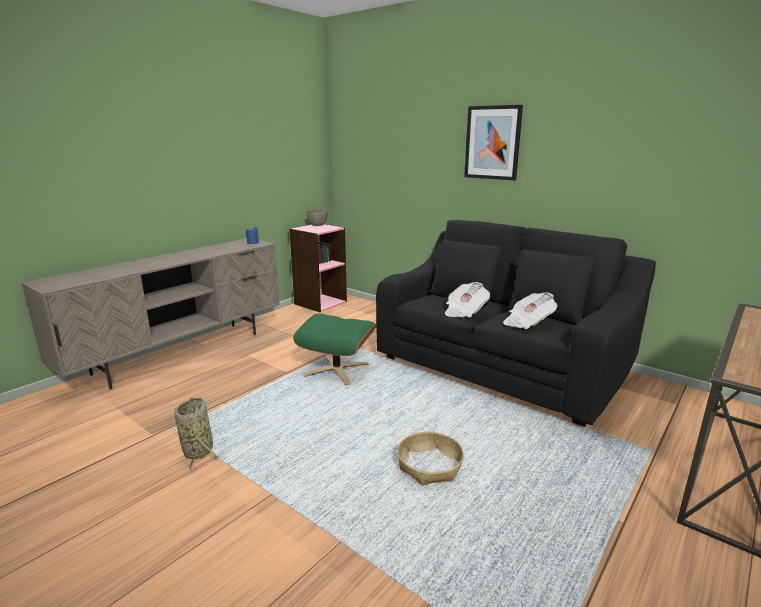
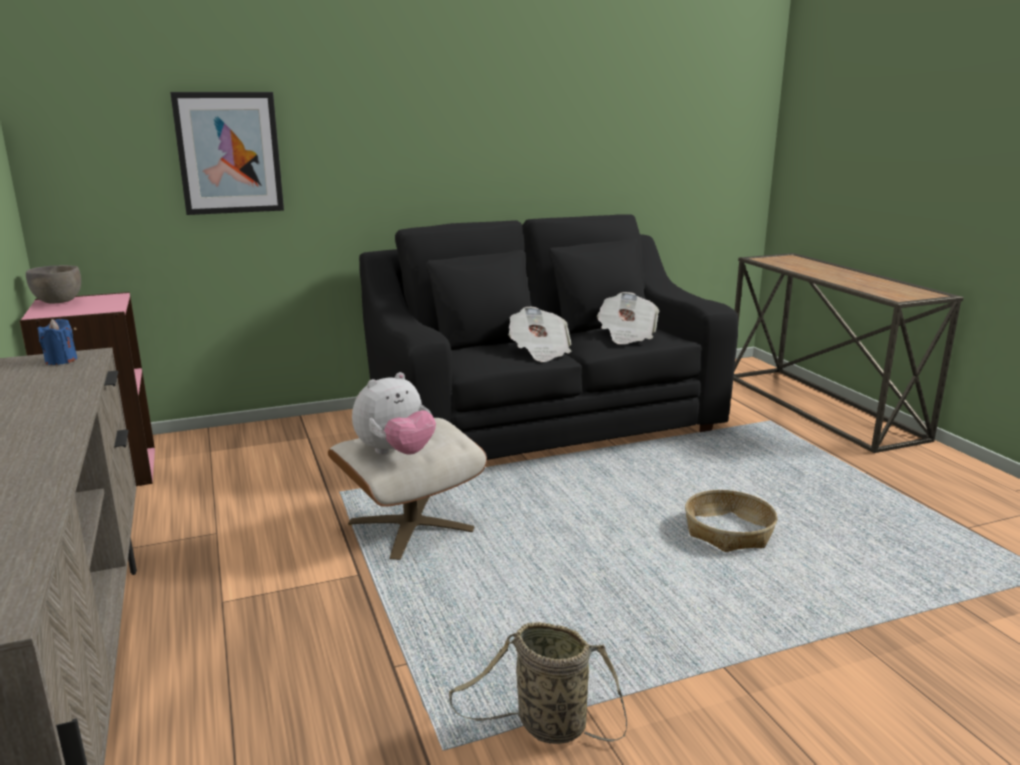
camera: 60 degrees left, 0 degrees up
green ottoman [293,313,377,385] -> beige ottoman [328,418,487,560]
picture [464,105,523,180] -> picture moved to [170,92,284,215]
none -> plush toy [352,372,436,455]

